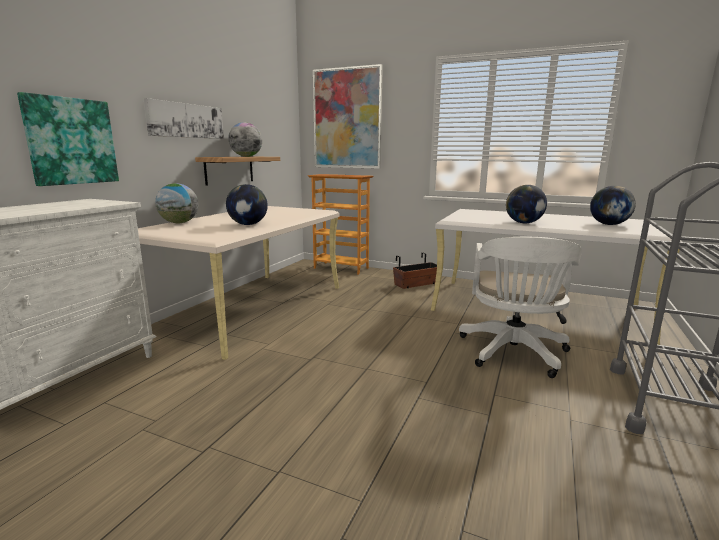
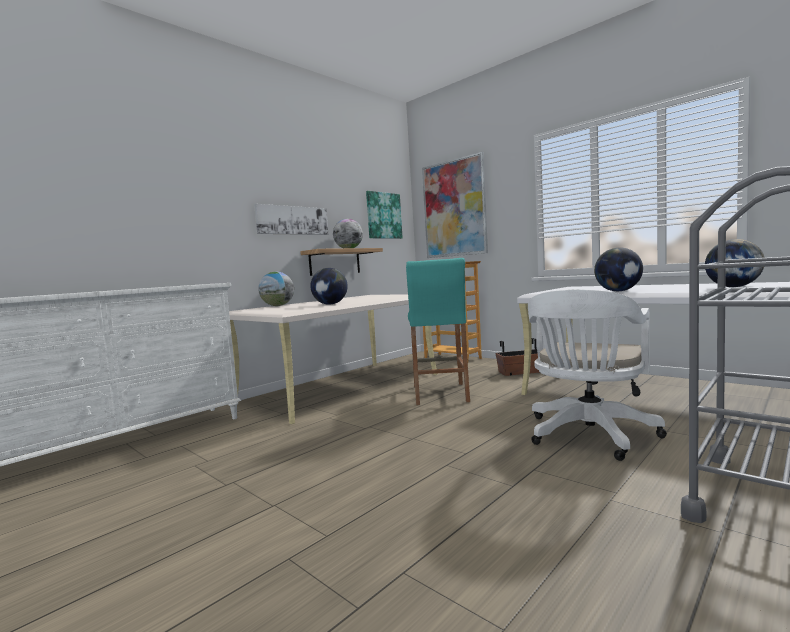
camera: 20 degrees right, 10 degrees down
picture [17,92,119,186] -> picture moved to [366,191,403,239]
none -> turquoise stool [406,258,470,405]

